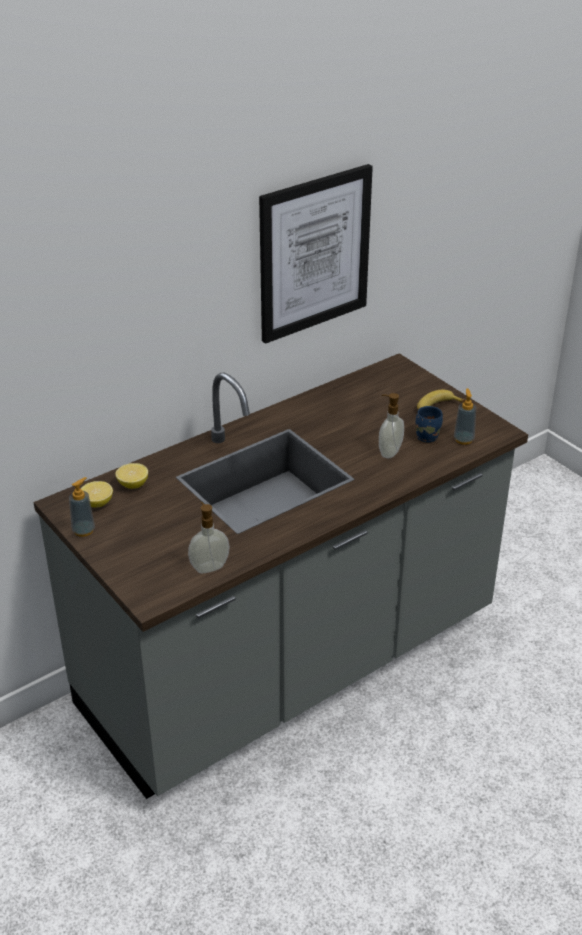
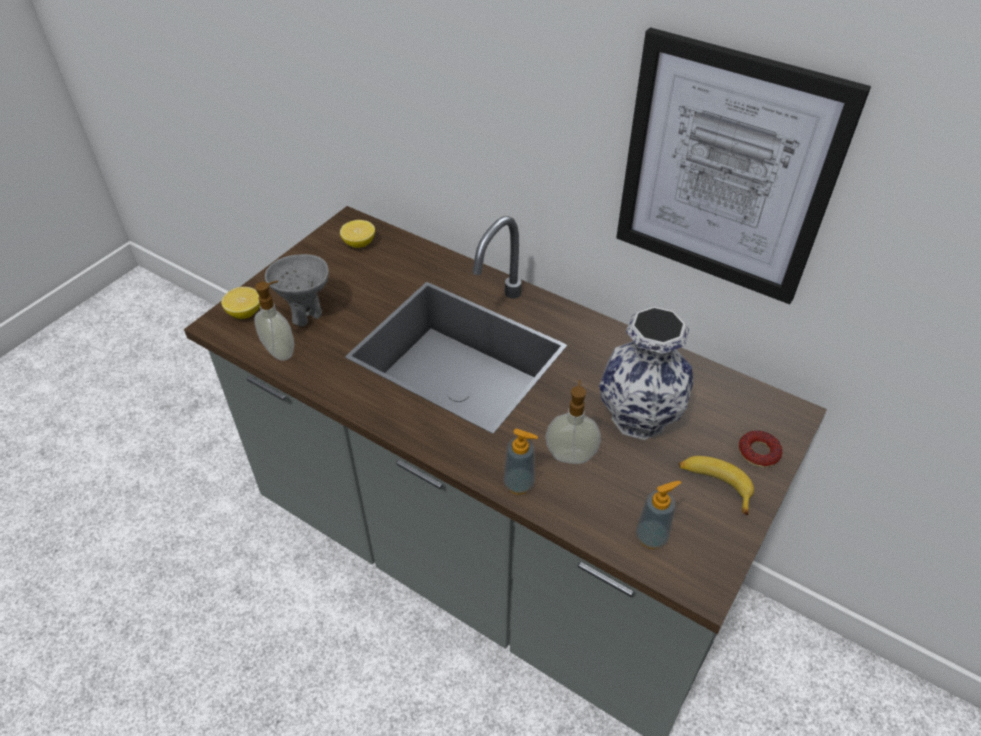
camera: 70 degrees right, 10 degrees up
soap dispenser [69,477,95,537] -> soap dispenser moved to [503,429,538,495]
lemon [115,463,148,489] -> lemon moved to [221,287,260,319]
blue mug [416,406,443,442] -> none
none -> grey bowl [265,254,329,326]
none -> vase [599,307,693,440]
none -> donut [739,430,782,468]

